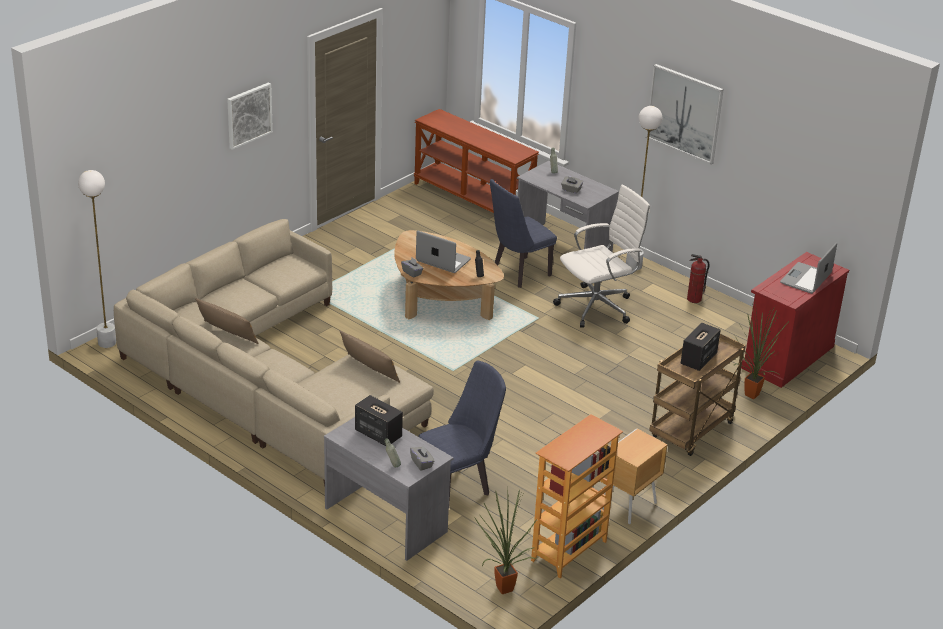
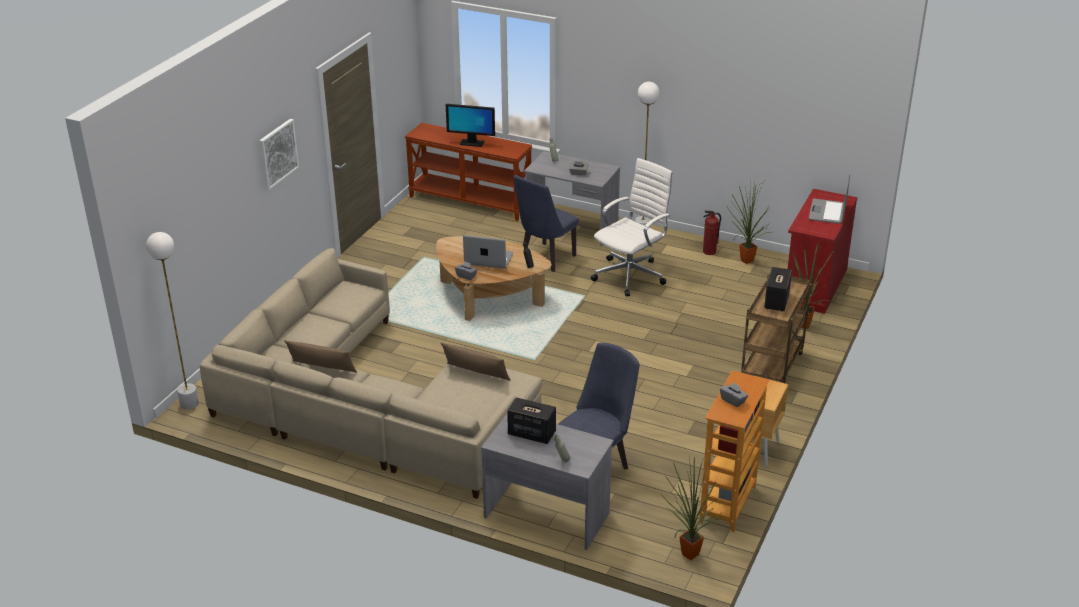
camera: 15 degrees left, 0 degrees up
grey tissue box [410,446,435,471] -> grey tissue box moved to [720,382,748,407]
picture [645,64,724,164] -> none
none -> monitor [446,104,495,147]
none -> potted plant [727,182,772,264]

